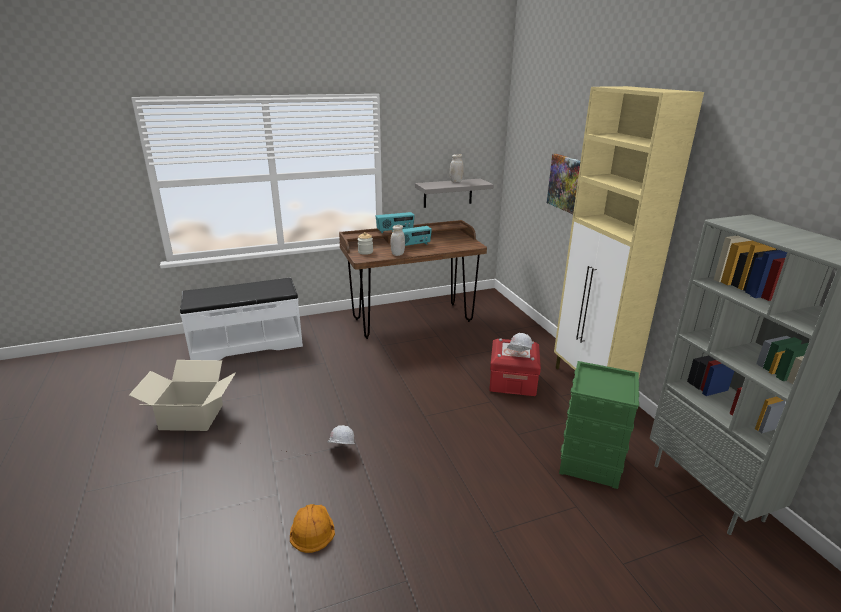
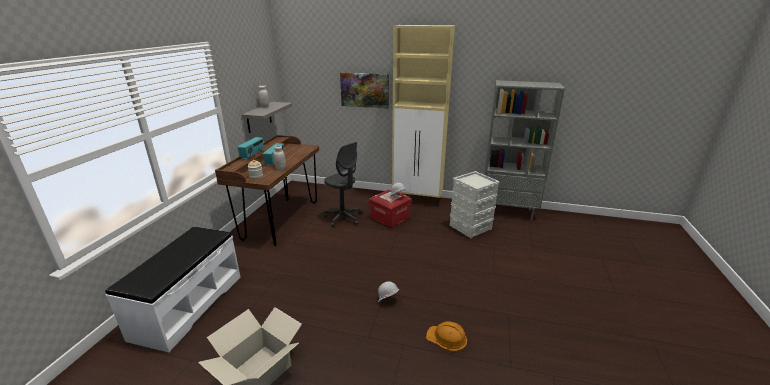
camera: 55 degrees left, 0 degrees up
green storage box [559,361,639,489] -> grey storage box [450,171,500,238]
none -> grey office chair [324,142,362,227]

